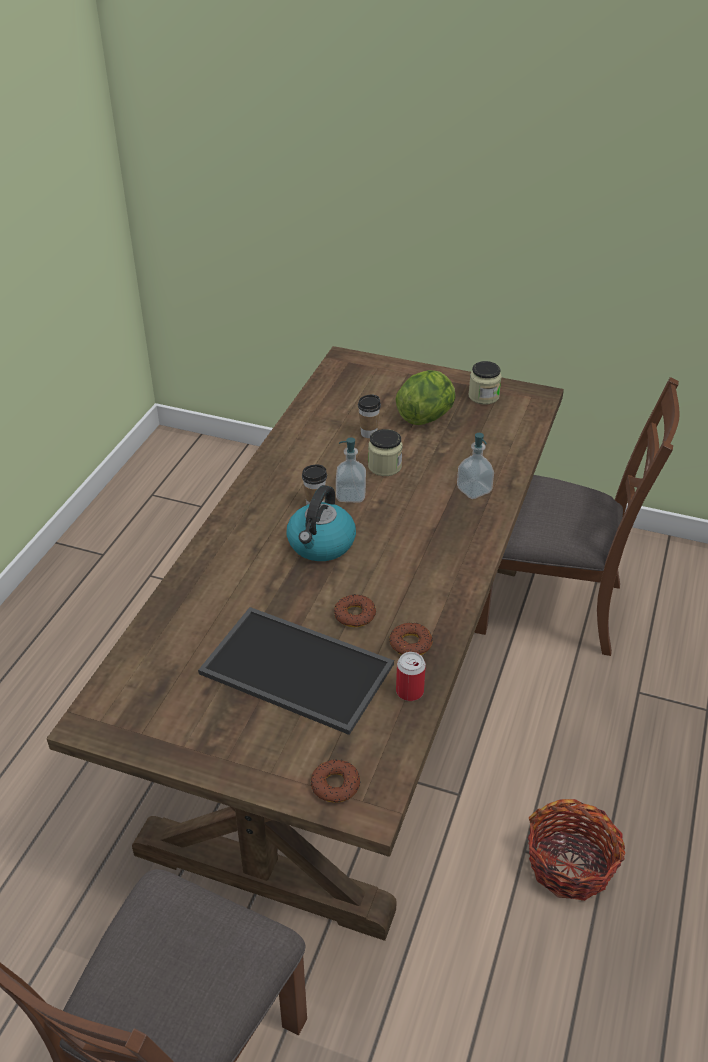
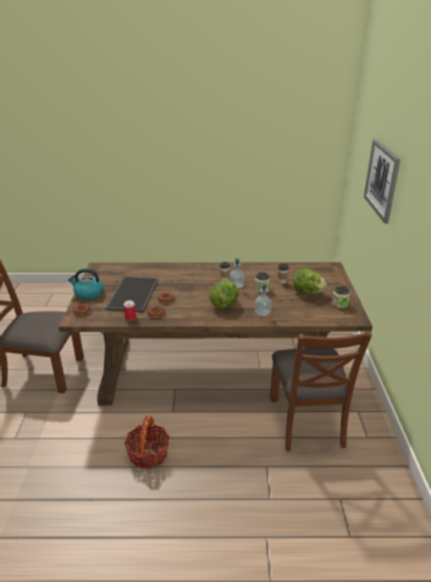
camera: 70 degrees right, 10 degrees down
kettle [287,485,356,561] -> kettle moved to [68,268,103,300]
none -> lettuce [209,280,239,309]
none -> picture [364,139,401,224]

